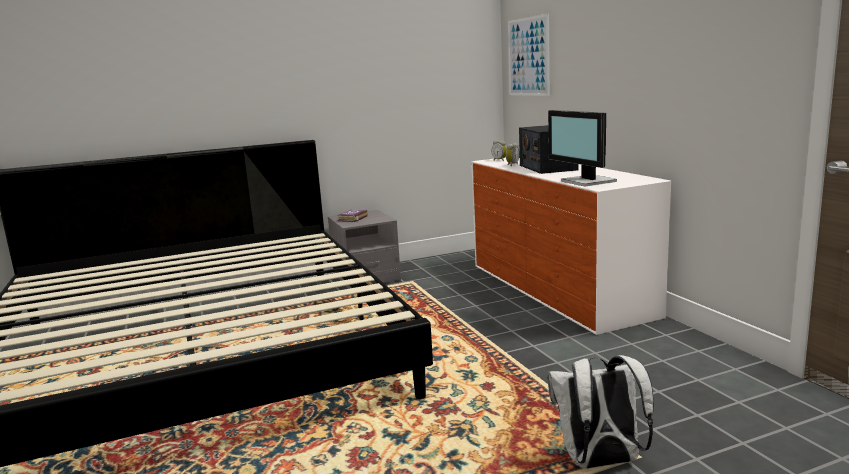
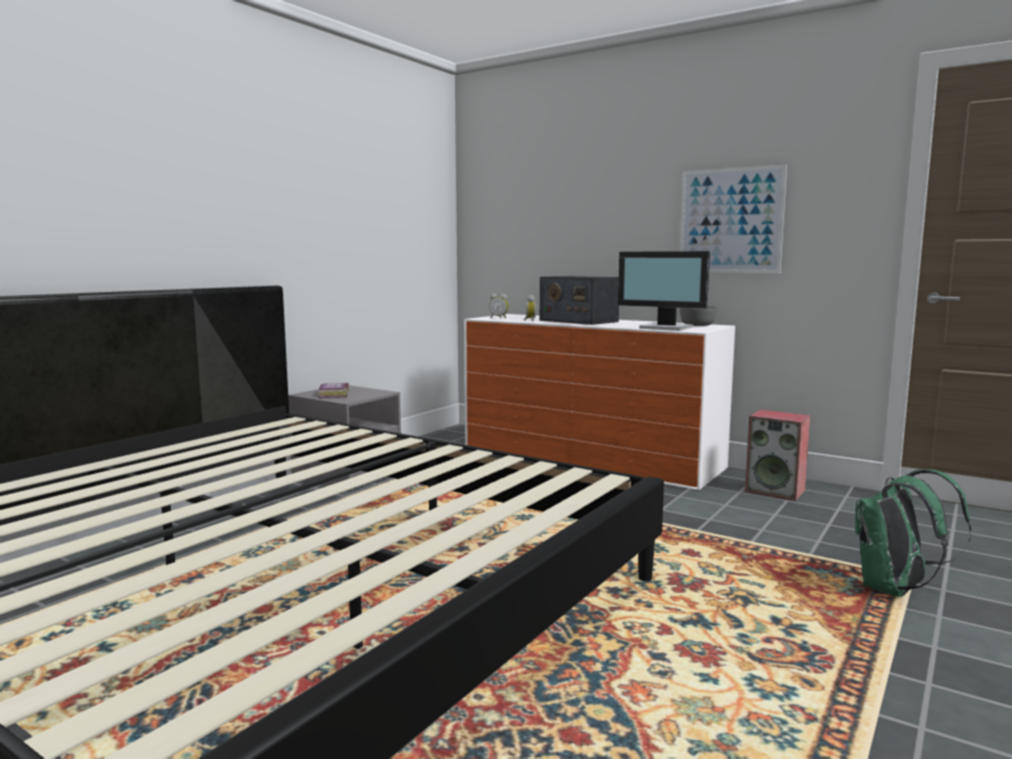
camera: 35 degrees left, 5 degrees down
picture [508,14,550,96] -> picture moved to [680,165,787,273]
white backpack [547,355,654,469] -> green backpack [855,469,971,597]
none -> grey bowl [680,306,717,326]
none -> speaker [745,410,810,501]

